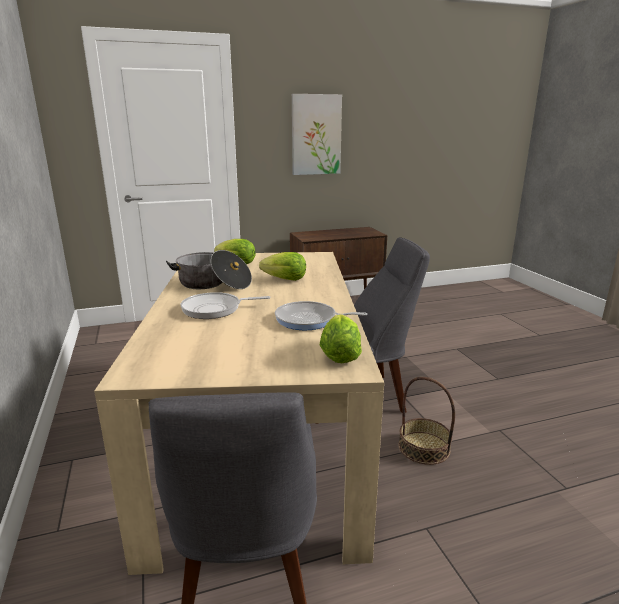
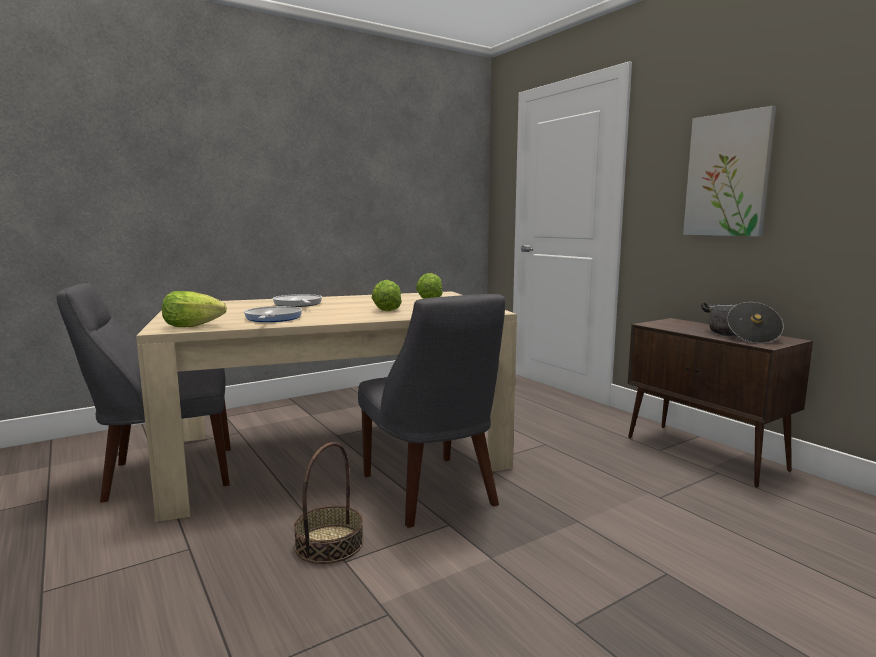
camera: 75 degrees right, 10 degrees down
cooking pot [166,250,252,289] -> cooking pot moved to [701,302,784,344]

